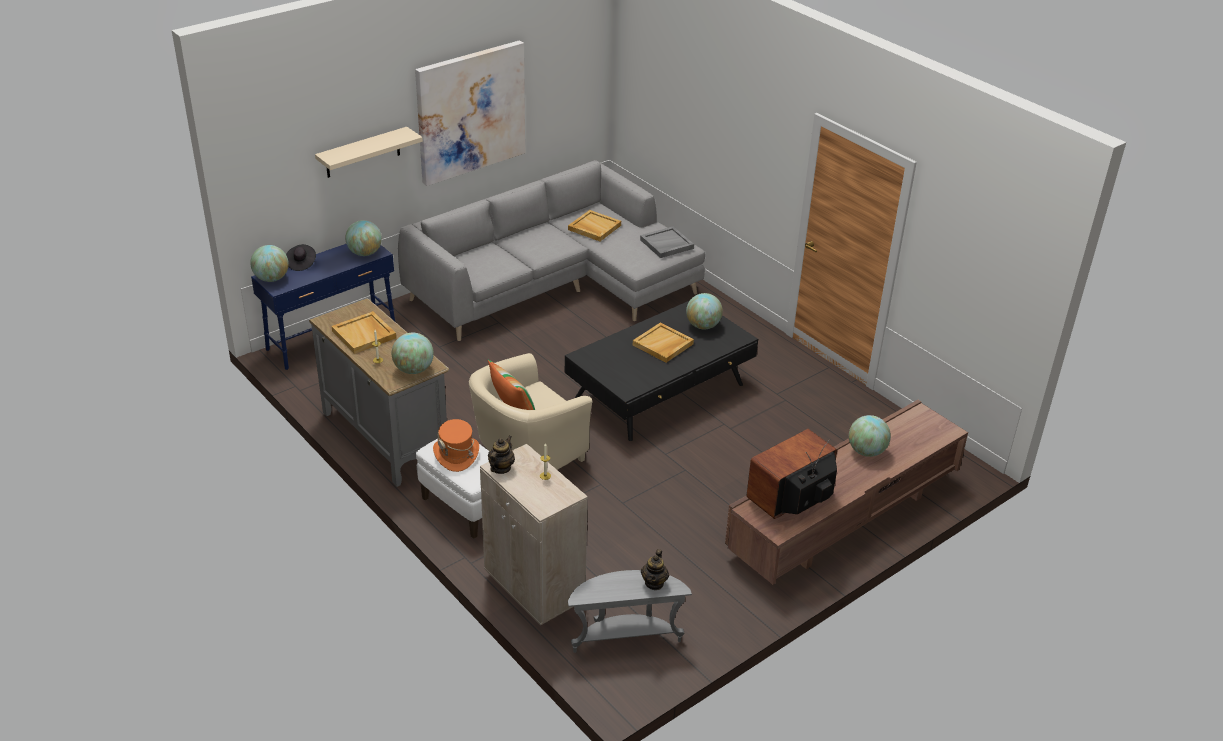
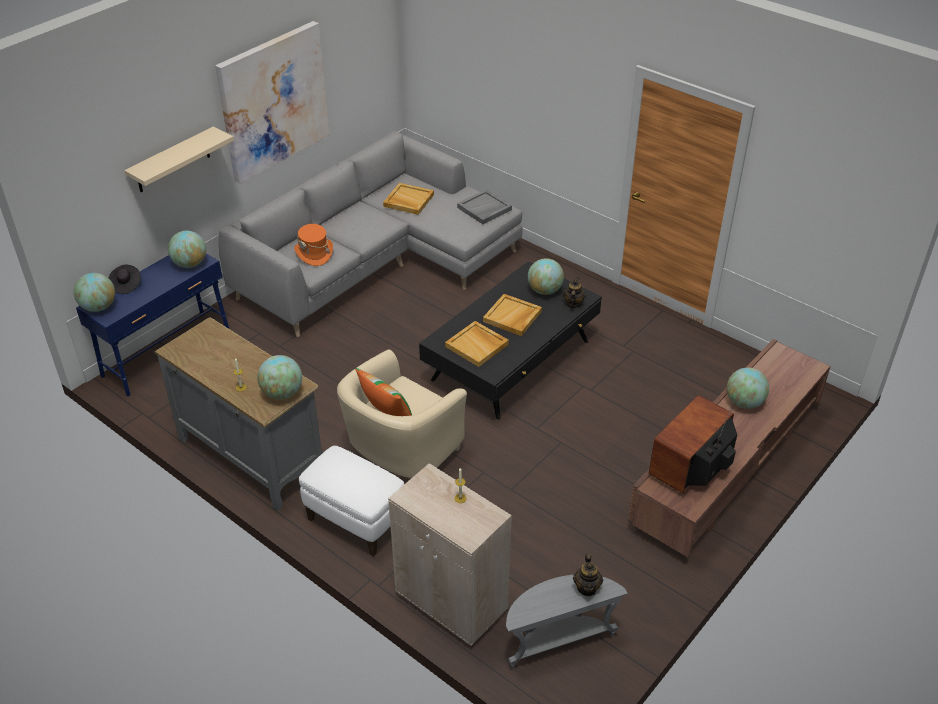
camera: 10 degrees left, 5 degrees up
beige tray [332,311,396,354] -> beige tray moved to [445,321,509,367]
orange hat [433,419,479,472] -> orange hat moved to [294,224,333,266]
teapot [488,436,515,474] -> teapot moved to [563,277,586,308]

